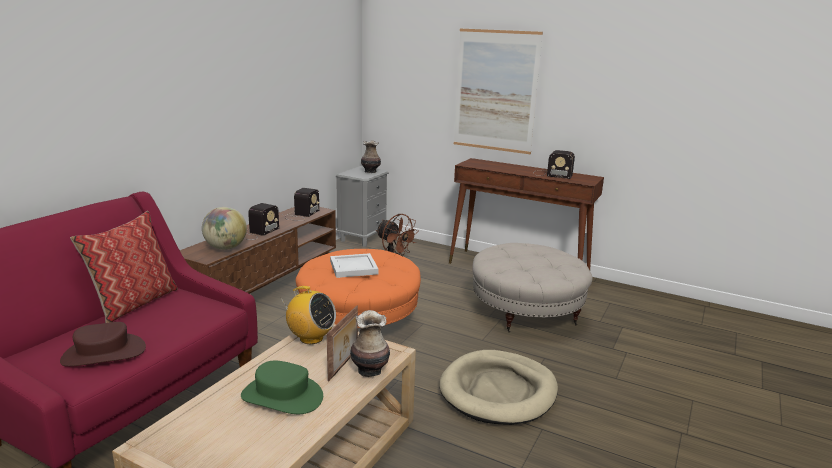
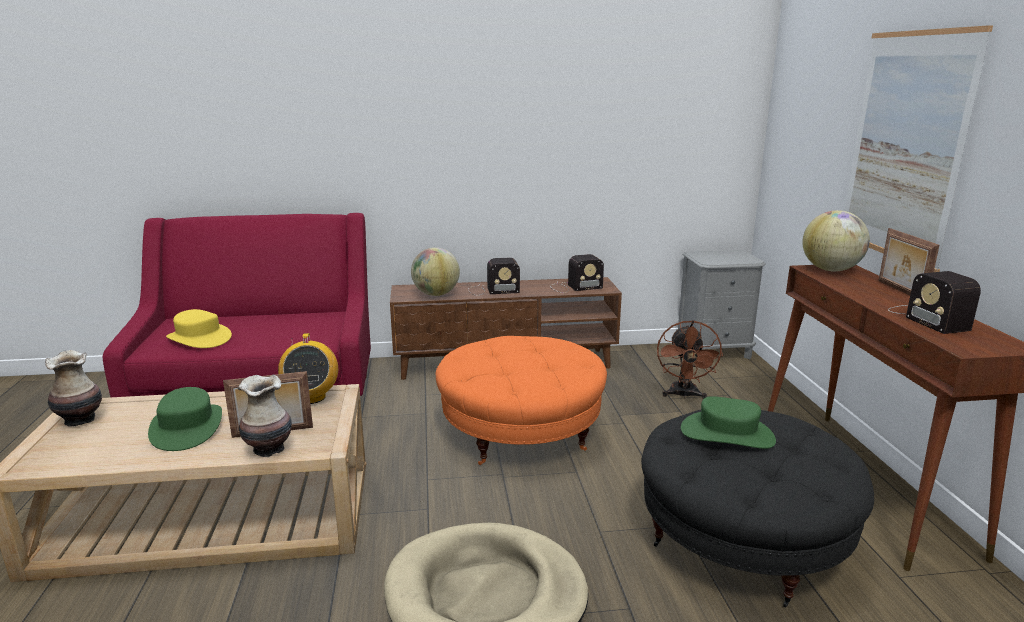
camera: 55 degrees right, 0 degrees up
brown hat [60,322,146,367] -> yellow hat [166,309,232,348]
pillow [70,211,178,323] -> none
white tray [330,253,379,278] -> none
vase [361,140,381,173] -> vase moved to [45,350,102,427]
beige ottoman [472,243,593,332] -> black ottoman [641,410,874,608]
none -> green hat [681,396,776,449]
none -> globe [802,210,870,271]
none -> picture frame [878,228,939,295]

